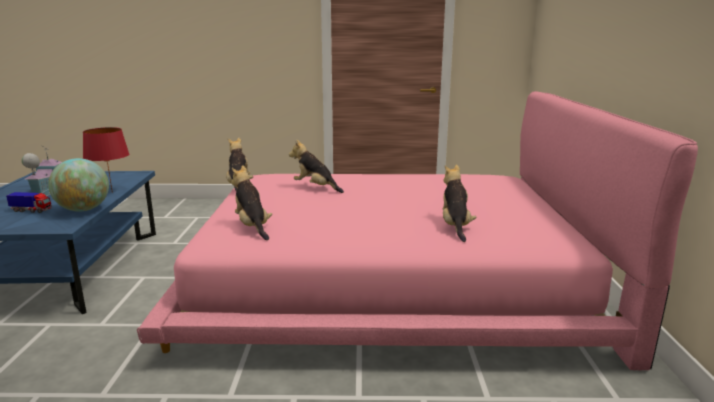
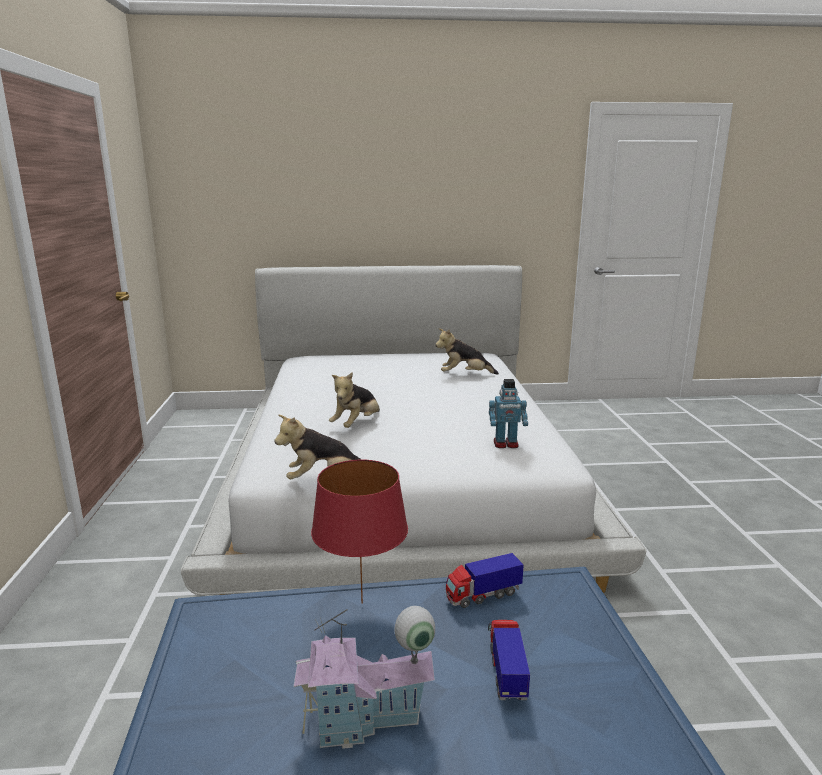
camera: 95 degrees left, 0 degrees up
globe [48,158,109,212] -> toy truck [446,553,524,608]
pink bed [137,91,698,370] -> white bed [181,265,646,595]
plush toy [231,165,272,240] -> toy robot [489,379,528,448]

